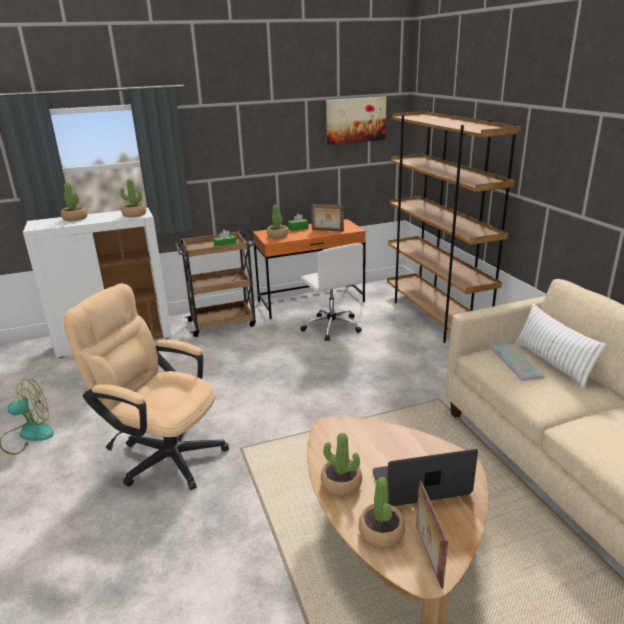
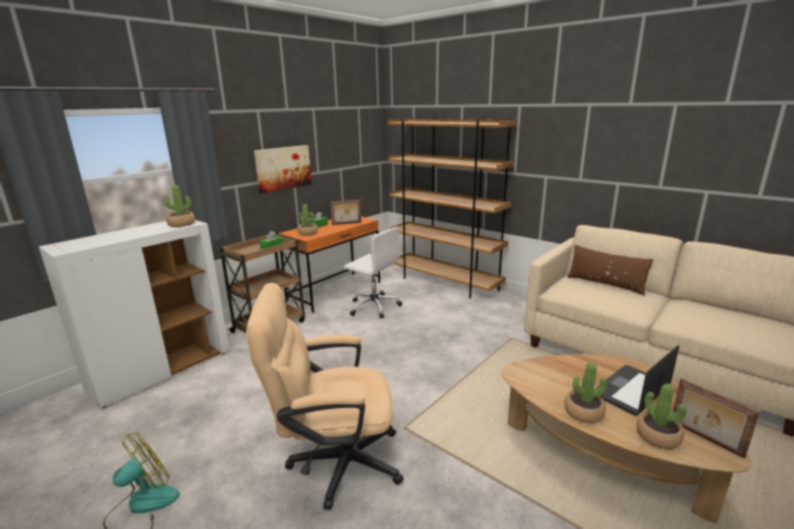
camera: 30 degrees left, 5 degrees down
potted plant [61,182,87,221] -> none
picture [326,96,386,145] -> picture moved to [254,145,312,194]
keyboard [490,343,544,381] -> none
white pillow [515,304,607,389] -> brown pillow [567,245,654,295]

